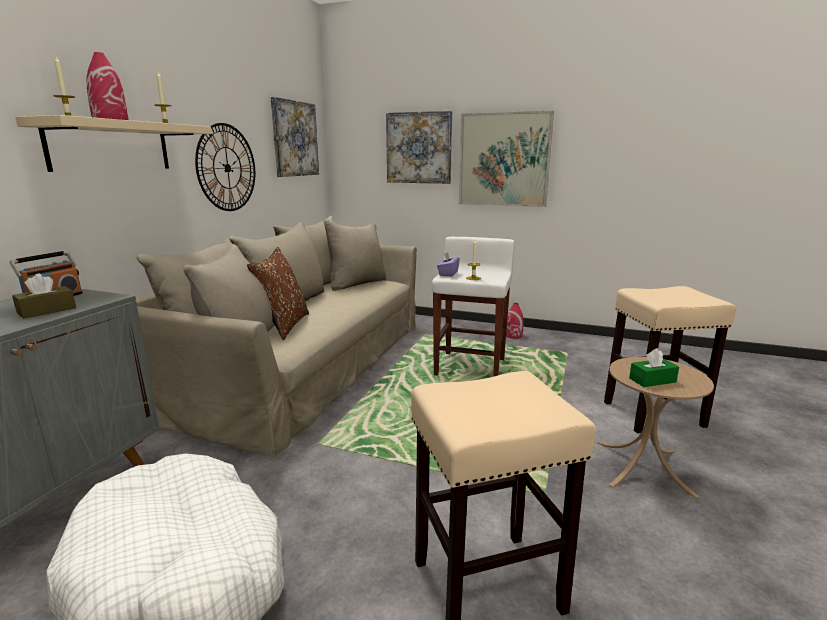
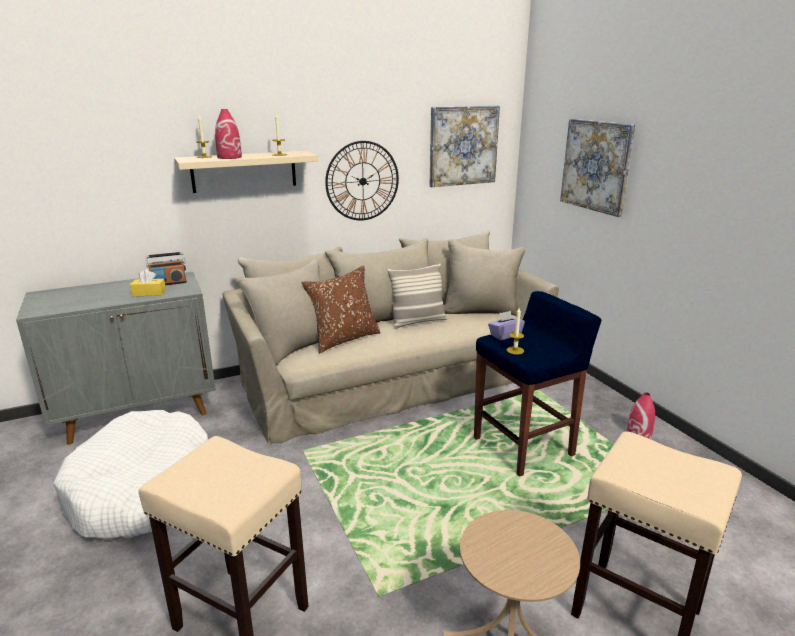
camera: 45 degrees right, 5 degrees up
brown tissue box [12,274,76,318] -> yellow tissue box [130,269,166,296]
white stool [432,237,515,377] -> blue stool [474,291,601,477]
picture [459,111,554,207] -> none
green tissue box [629,348,679,387] -> none
none -> pillow [387,264,447,329]

